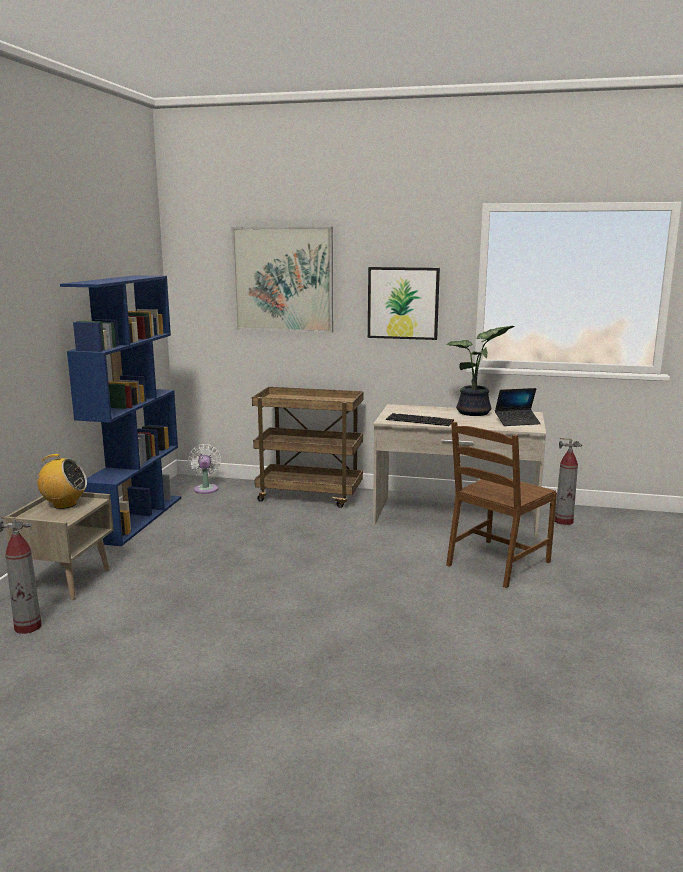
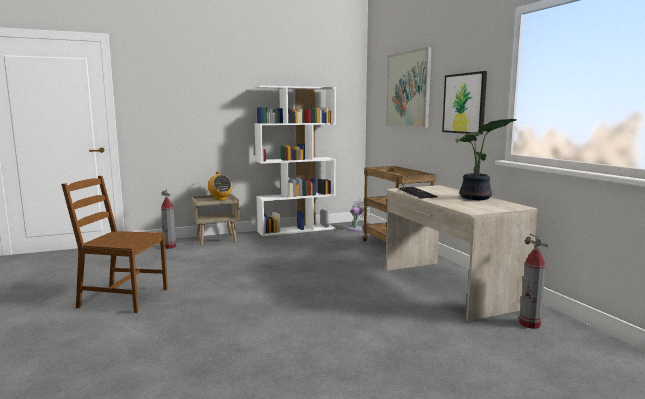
camera: 55 degrees right, 5 degrees down
blue bookcase [60,275,181,546] -> white bookcase [253,86,336,236]
brown chair [446,422,557,588] -> brown chair moved to [61,176,168,313]
laptop [495,388,541,426] -> none

